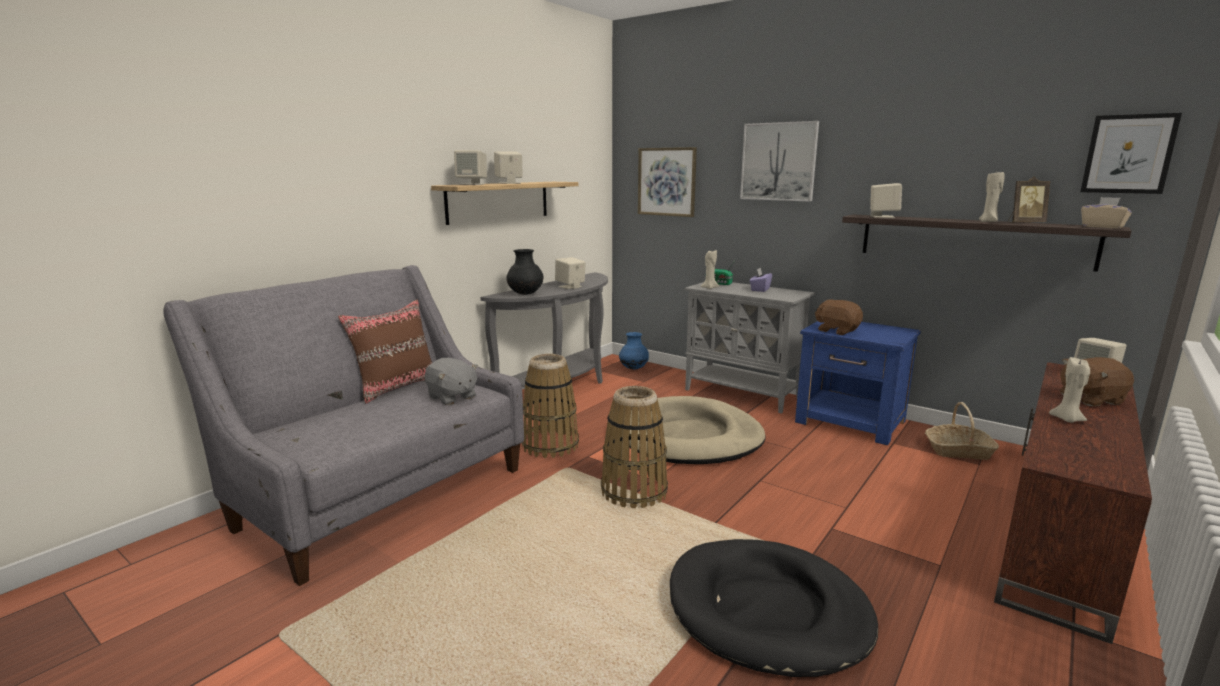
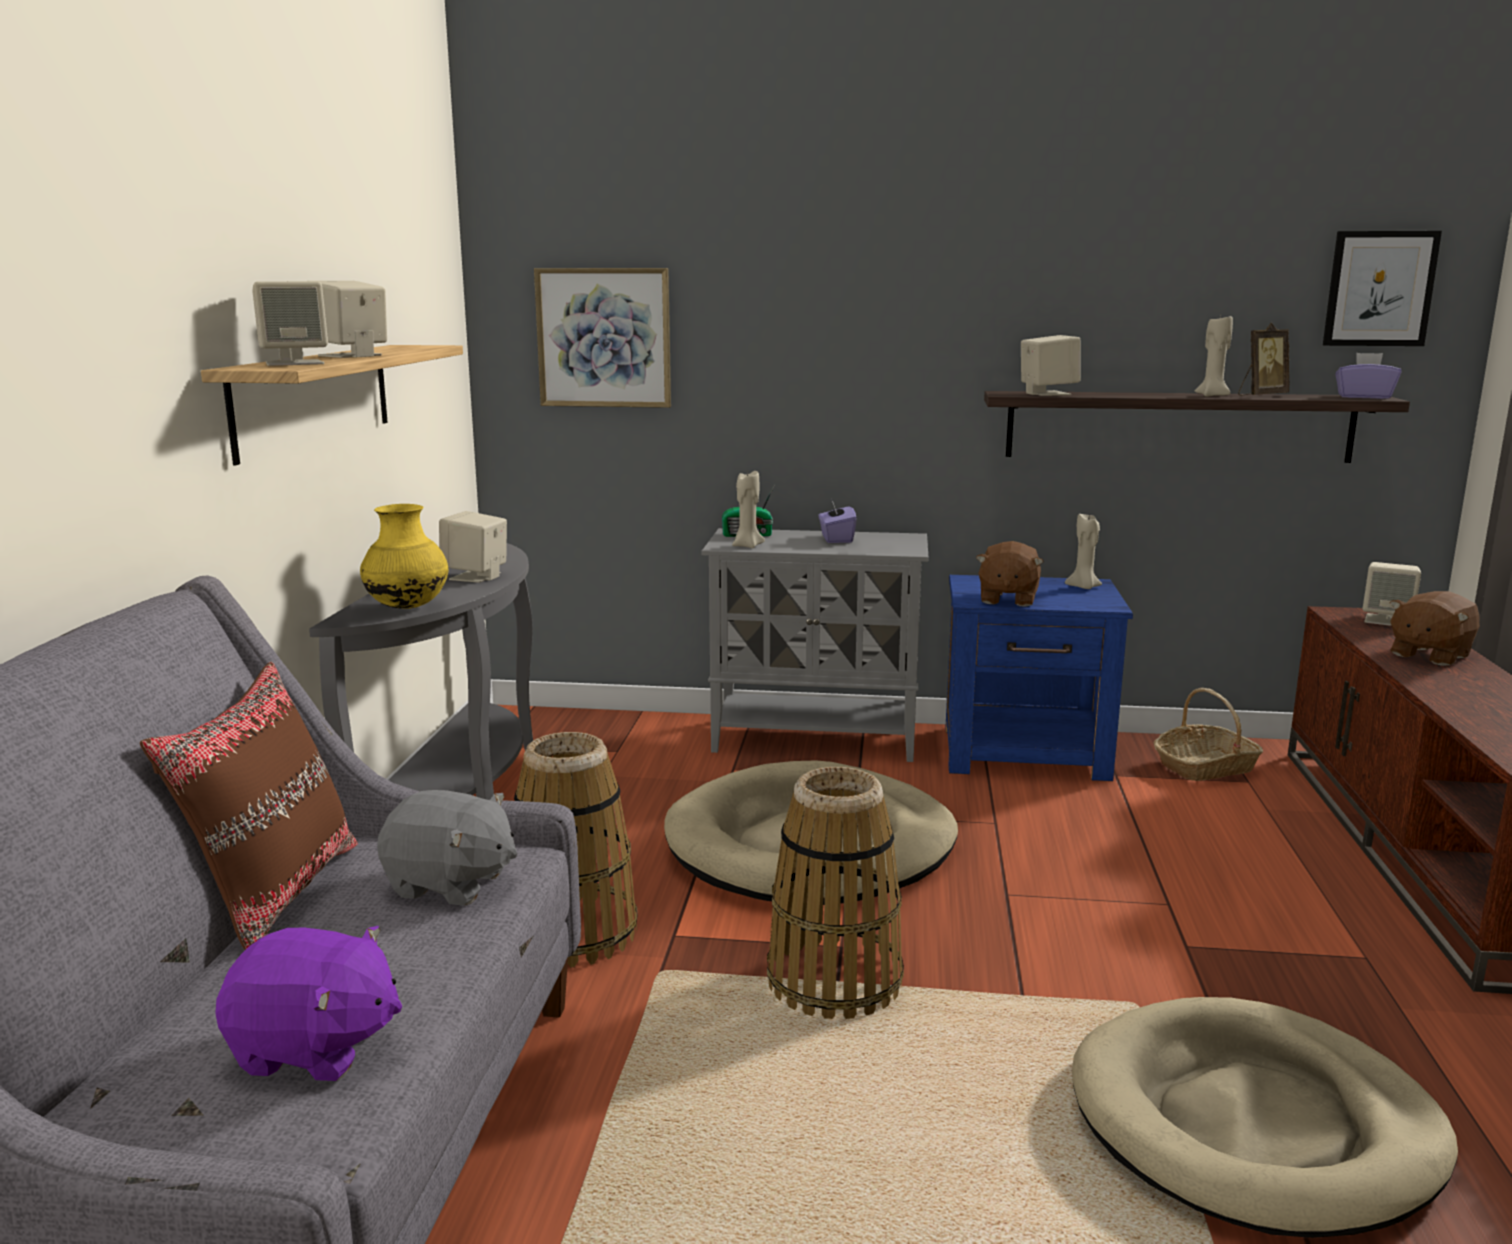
camera: 30 degrees left, 0 degrees up
black vase [506,249,543,295] -> yellow vase [360,504,448,609]
blue vase [619,332,649,369] -> none
black dog bed [670,539,878,677] -> beige dog bed [1072,997,1458,1238]
picture [740,121,819,202] -> none
brown plush toy [815,299,863,335] -> brown plush toy turned 90 degrees counterclockwise [976,541,1044,607]
beige candle [1049,357,1090,423] -> beige candle moved to [1065,513,1102,589]
beige tissue box [1081,197,1132,228] -> purple tissue box [1335,353,1402,399]
none -> purple plush toy [215,926,402,1081]

